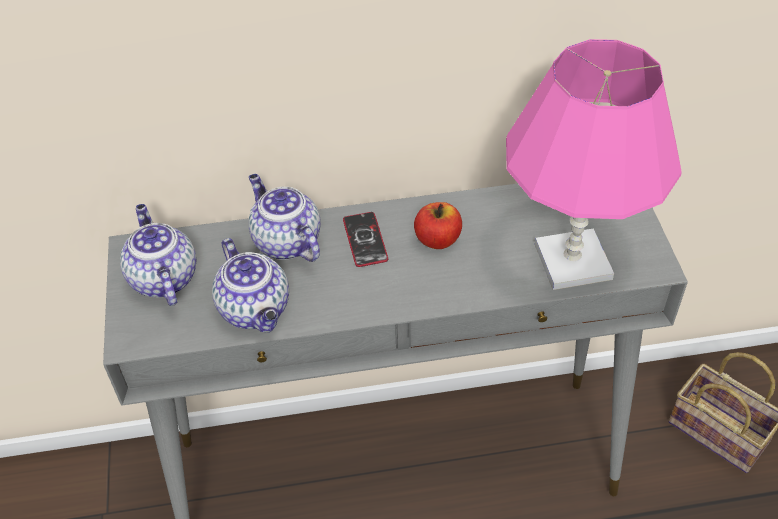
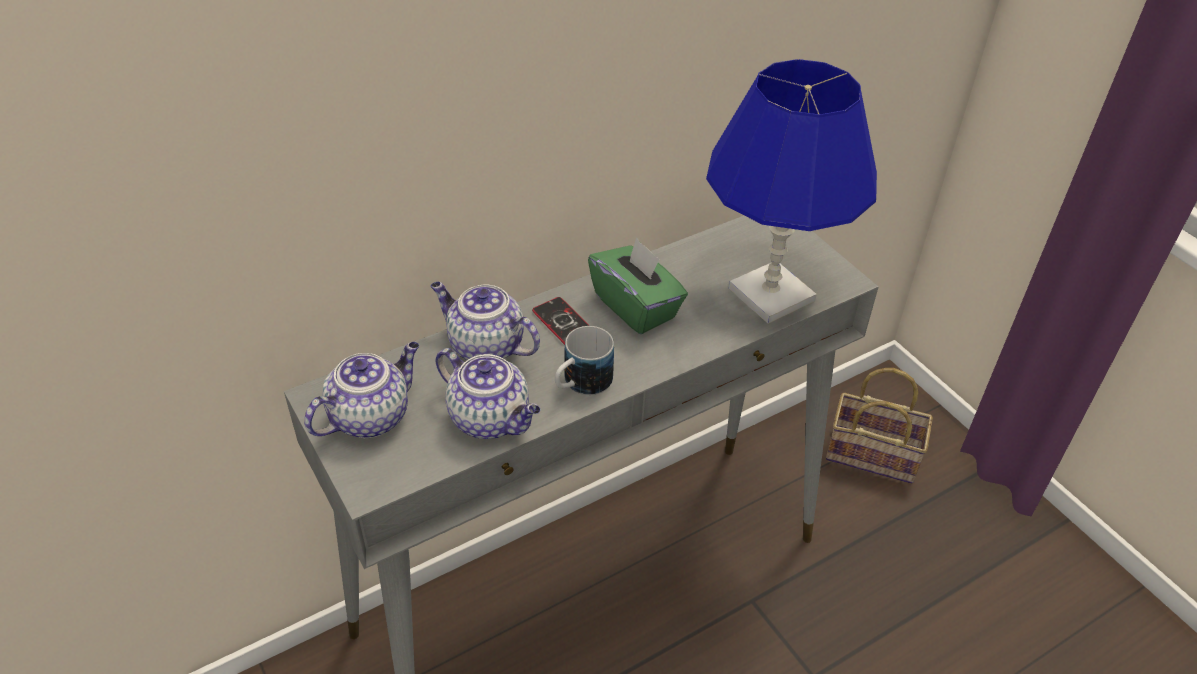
camera: 25 degrees left, 5 degrees down
teapot [120,204,197,306] -> teapot turned 90 degrees clockwise [304,342,419,438]
apple [414,202,462,249] -> green tissue box [588,237,688,334]
pink table lamp [506,39,682,290] -> blue table lamp [706,59,877,324]
none -> mug [555,326,614,395]

